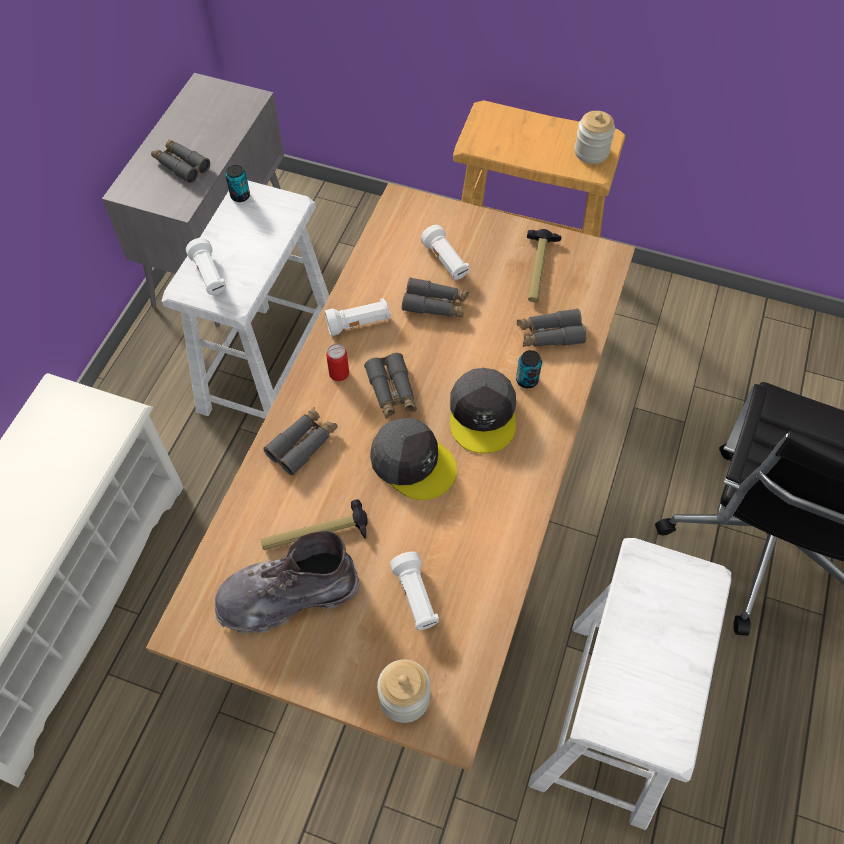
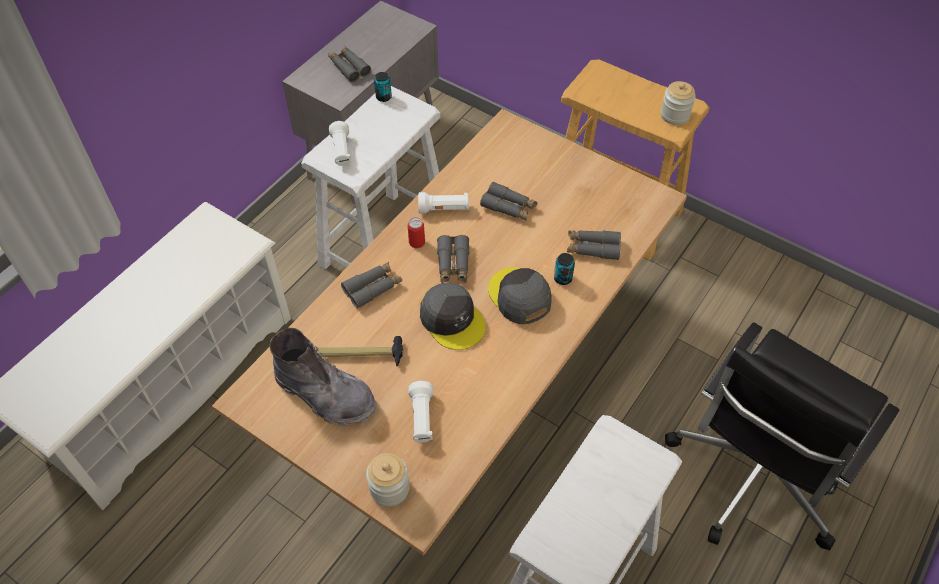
camera: 15 degrees right, 5 degrees down
grey boot [215,531,360,634] -> grey boot turned 150 degrees counterclockwise [270,328,377,426]
white flashlight [421,225,469,280] -> none
grey cap [450,368,516,453] -> grey cap turned 135 degrees clockwise [488,267,552,324]
hammer [527,229,561,302] -> none

